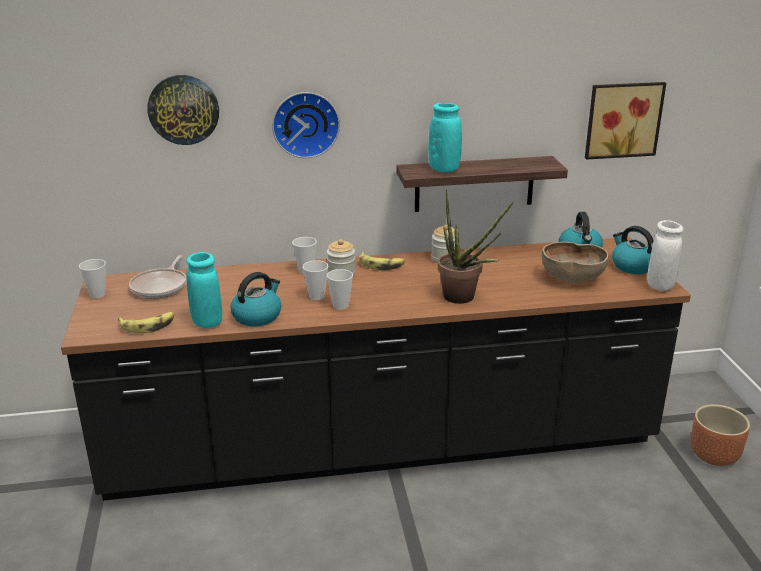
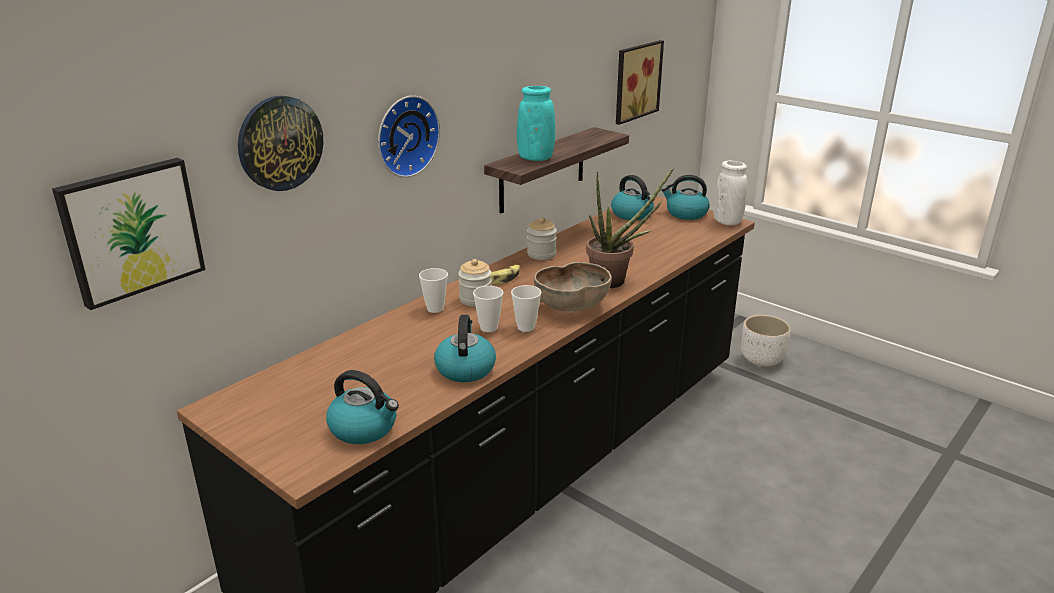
camera: 40 degrees left, 0 degrees up
cup [79,259,106,298] -> none
banana [118,312,174,333] -> kettle [326,370,399,444]
frying pan [129,255,187,298] -> none
turquoise vase [186,252,222,328] -> none
brown bowl [542,242,609,283] -> brown bowl moved to [534,262,612,312]
brown planter [691,404,750,466] -> white planter [741,315,791,367]
none -> picture [52,158,206,310]

